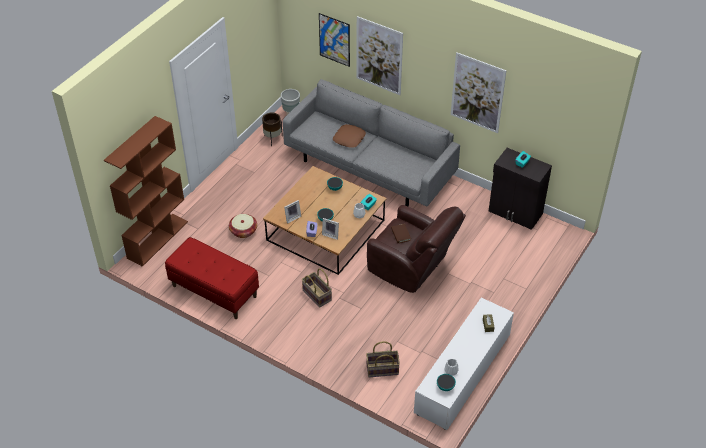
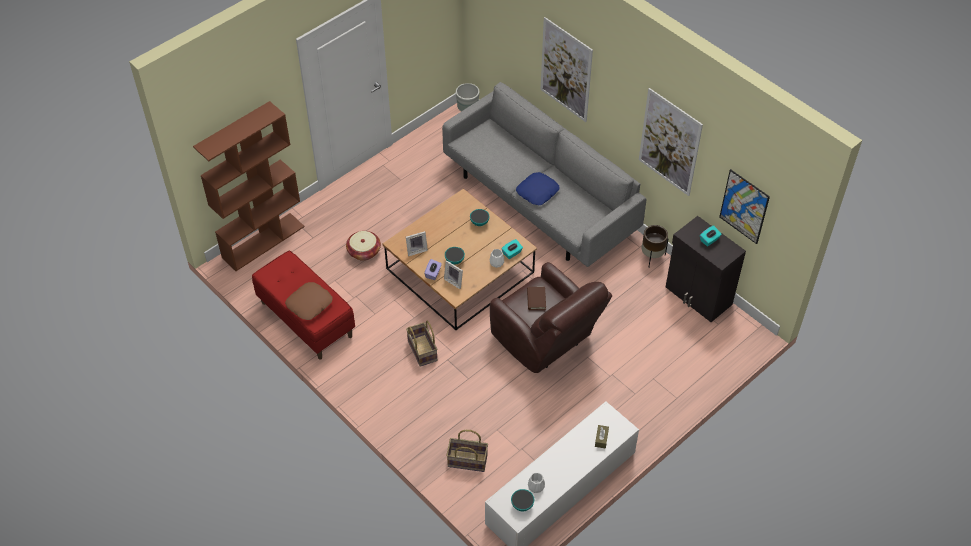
camera: 15 degrees right, 5 degrees up
brown planter [262,113,283,146] -> brown planter moved to [642,225,668,268]
picture [319,13,350,67] -> picture moved to [719,169,770,244]
brown pillow [333,124,366,148] -> brown pillow moved to [285,282,333,320]
none -> blue pillow [516,172,560,205]

